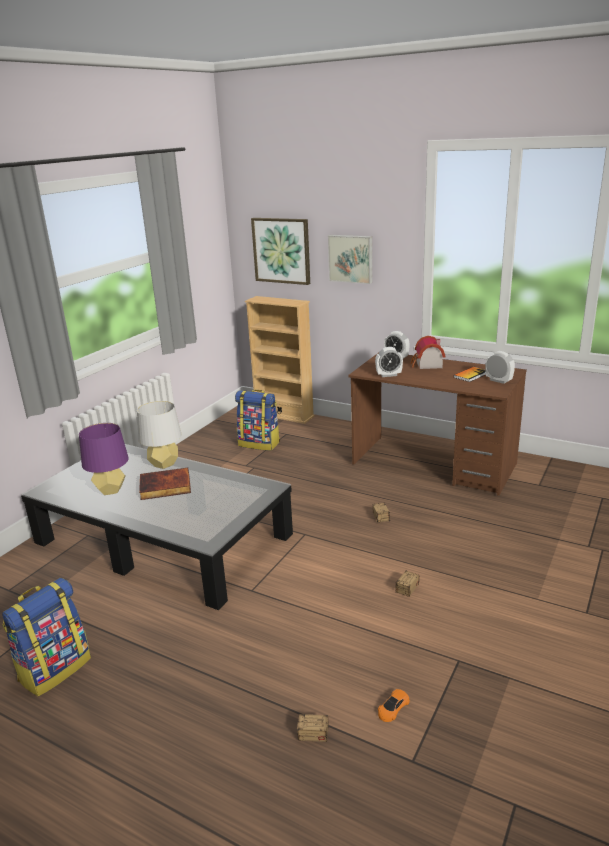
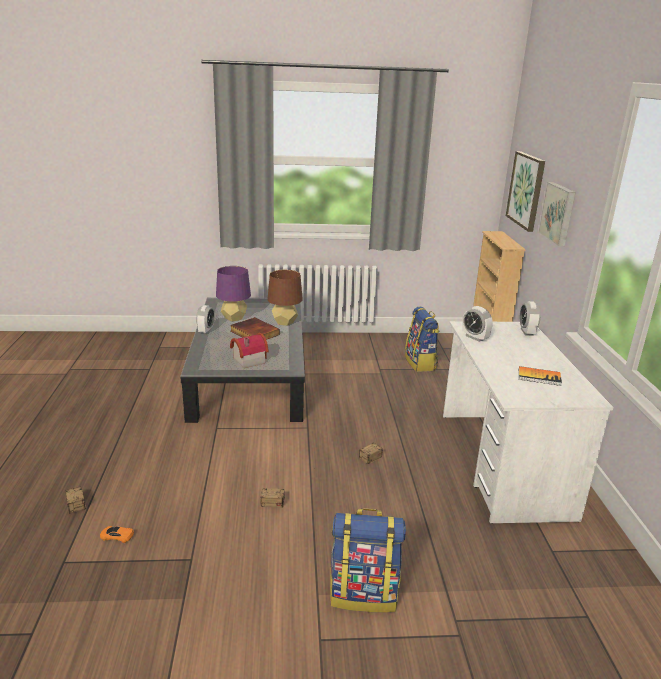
camera: 55 degrees right, 0 degrees up
backpack [2,578,91,697] -> backpack moved to [330,509,406,613]
grey table lamp [137,401,182,469] -> brown table lamp [267,270,303,326]
brown desk [348,353,527,496] -> white desk [443,321,614,524]
toy house [410,336,445,369] -> toy house moved to [230,333,269,368]
alarm clock [485,351,515,384] -> alarm clock moved to [196,305,214,334]

